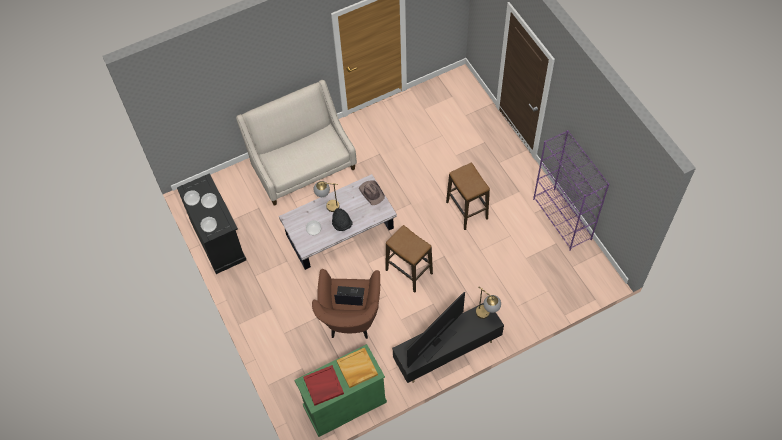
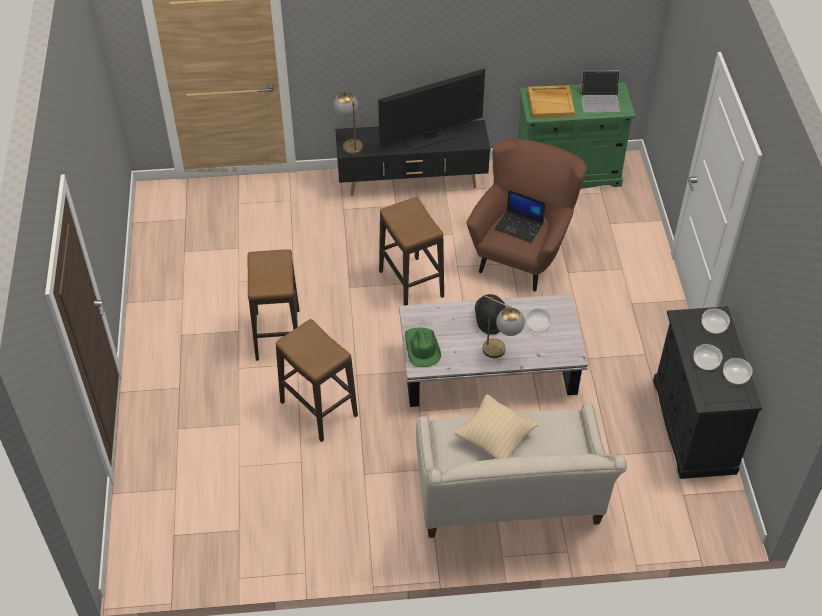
camera: 160 degrees left, 10 degrees down
red tray [303,365,344,406] -> laptop [581,71,620,112]
brown hat [359,180,385,205] -> green hat [405,328,441,367]
purple bookcase [533,130,609,251] -> none
none -> stool [276,319,358,442]
none -> beige pillow [454,394,538,459]

